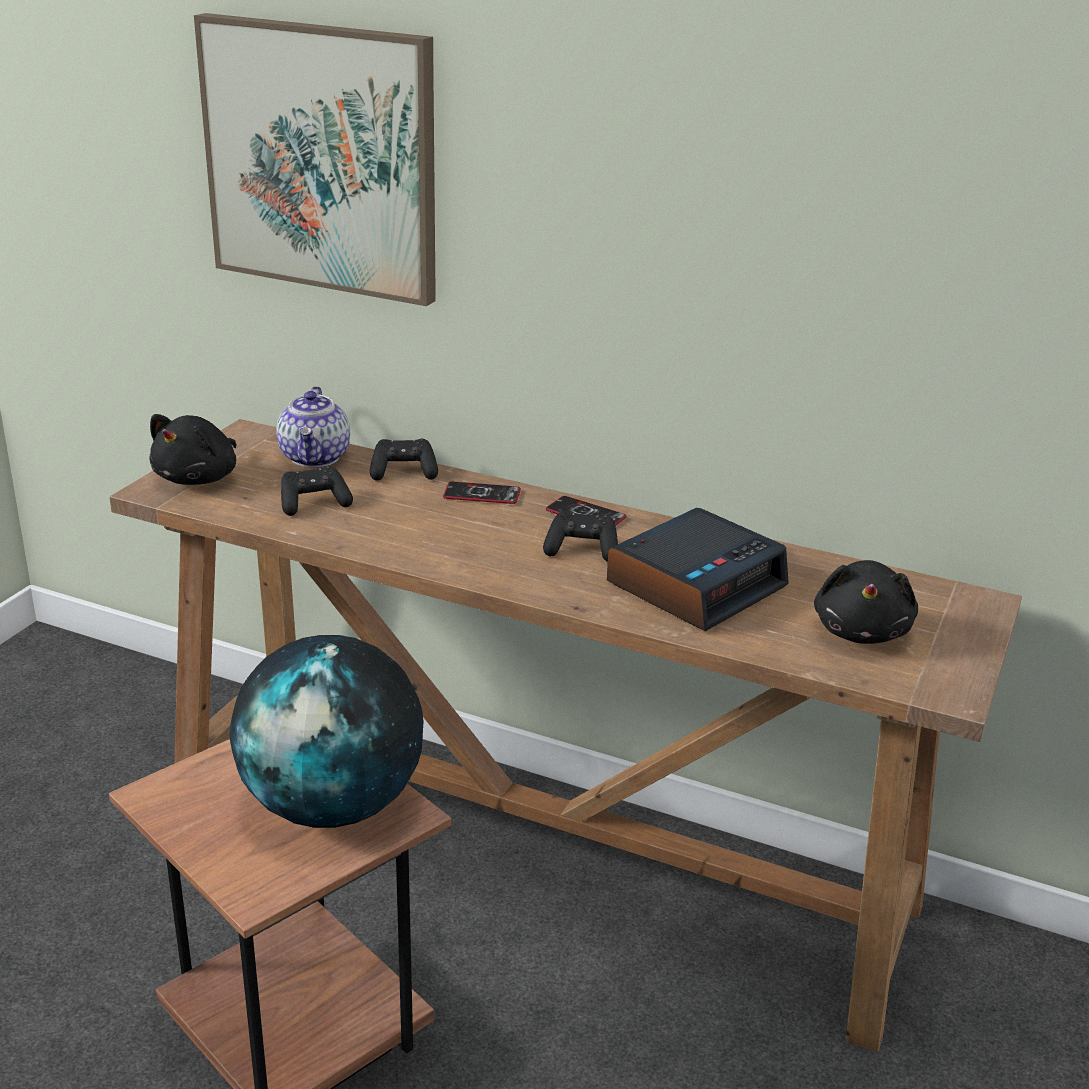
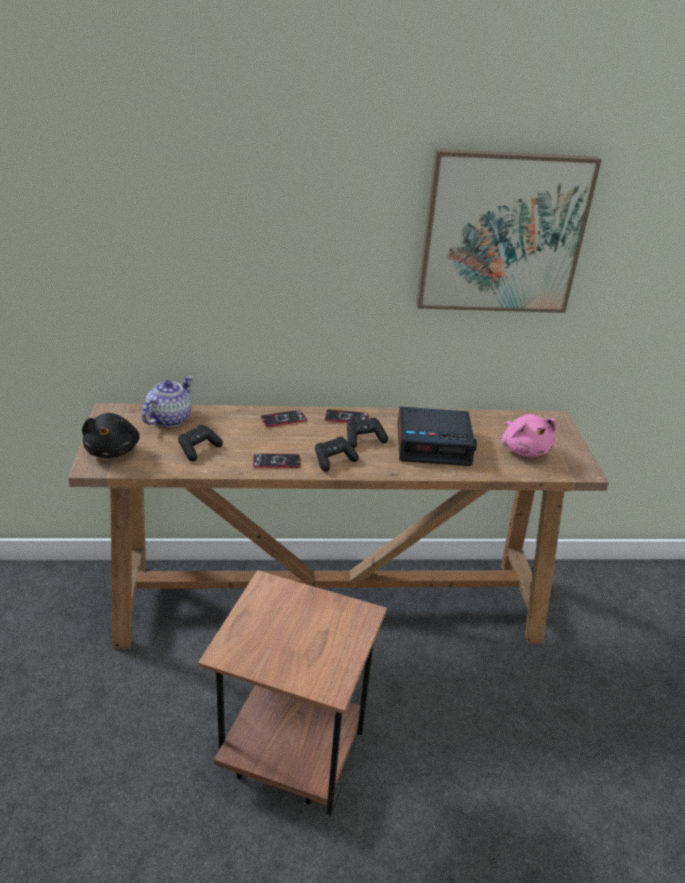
camera: 30 degrees left, 5 degrees up
picture [194,13,436,306] -> picture moved to [416,149,601,313]
globe [230,635,424,828] -> none
teapot [276,386,350,467] -> teapot turned 120 degrees counterclockwise [142,376,193,427]
black game controller [370,439,438,481] -> black game controller moved to [315,437,359,472]
alarm clock [607,508,789,631] -> alarm clock turned 75 degrees clockwise [398,407,477,466]
black plush toy [814,560,918,644] -> pink plush toy [502,414,556,457]
none -> phone [253,454,300,468]

